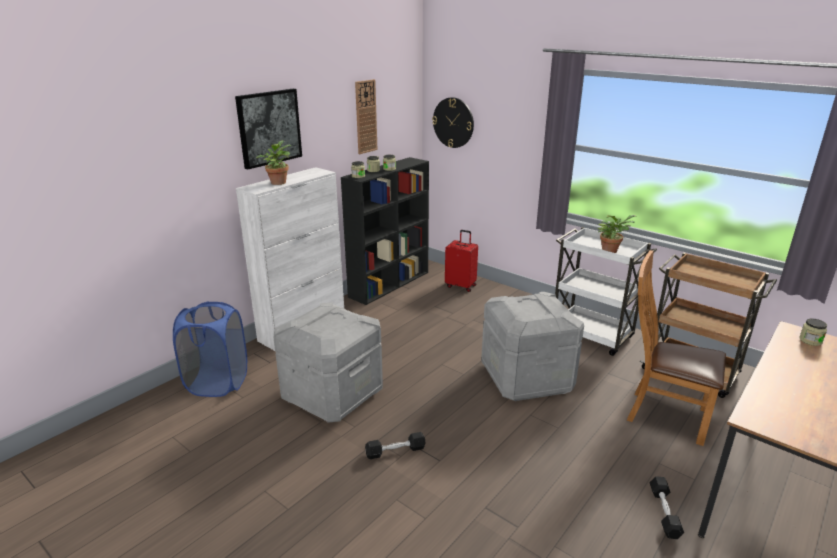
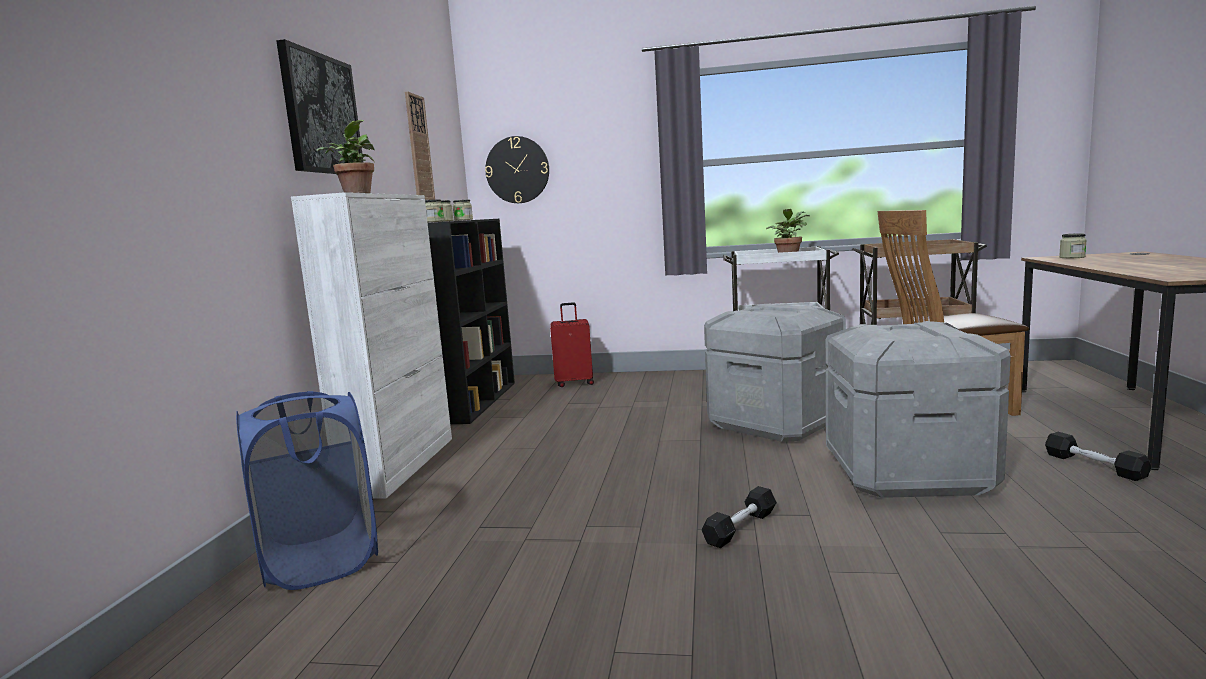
camera: 30 degrees left, 15 degrees down
grey storage box [273,302,383,423] -> grey storage box moved to [826,321,1011,498]

